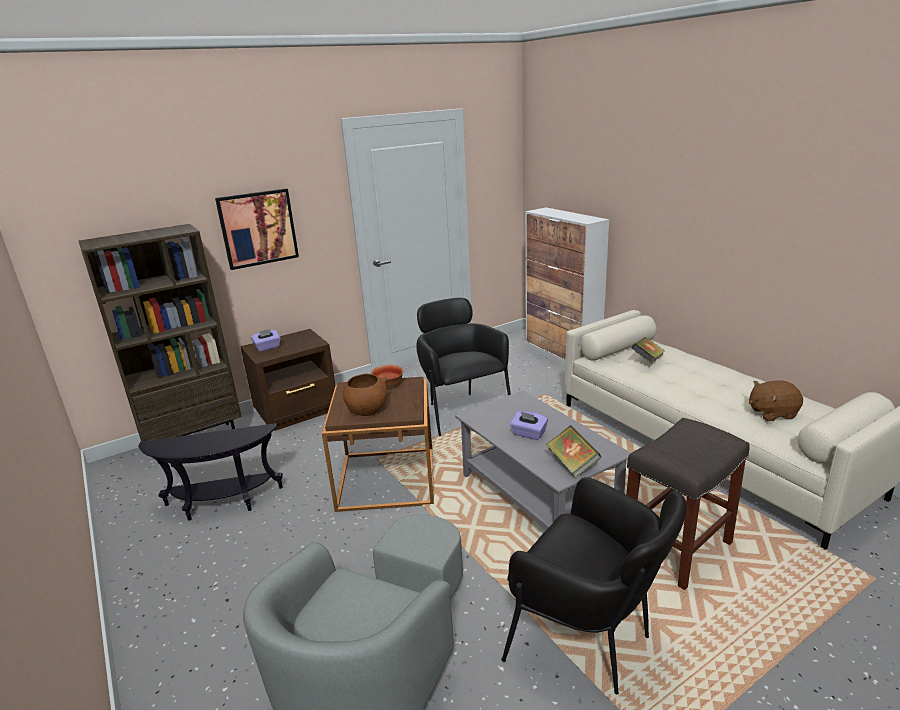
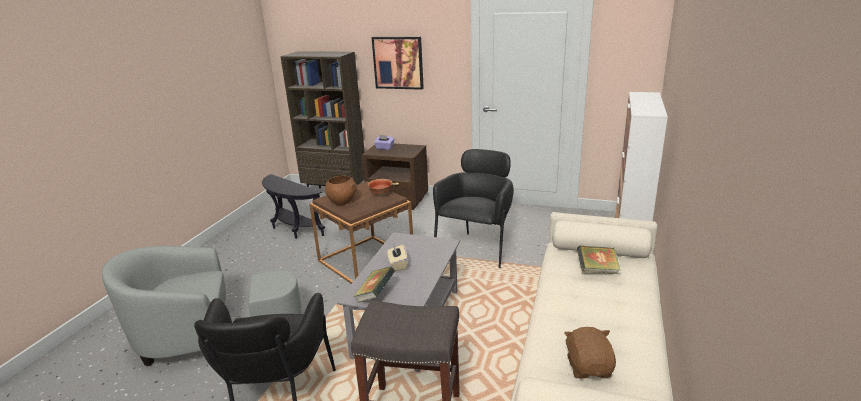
camera: 50 degrees right, 0 degrees up
purple tissue box [510,411,548,440] -> beige tissue box [387,243,408,271]
brown plush toy [749,380,803,421] -> brown plush toy turned 45 degrees clockwise [564,327,616,379]

